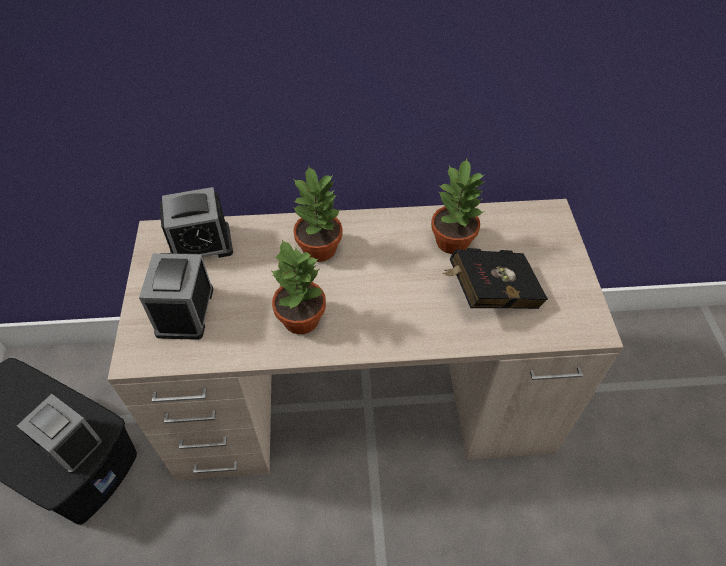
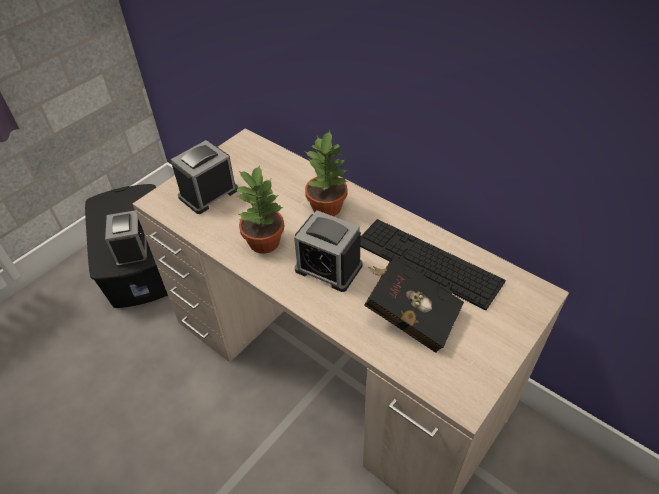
camera: 45 degrees right, 5 degrees down
alarm clock [160,187,233,258] -> alarm clock moved to [294,210,363,292]
potted plant [431,158,486,254] -> keyboard [360,219,506,310]

